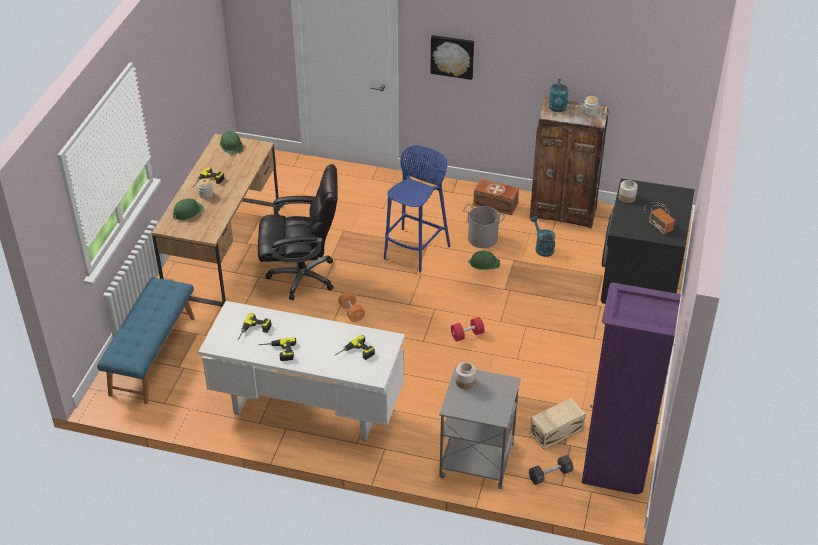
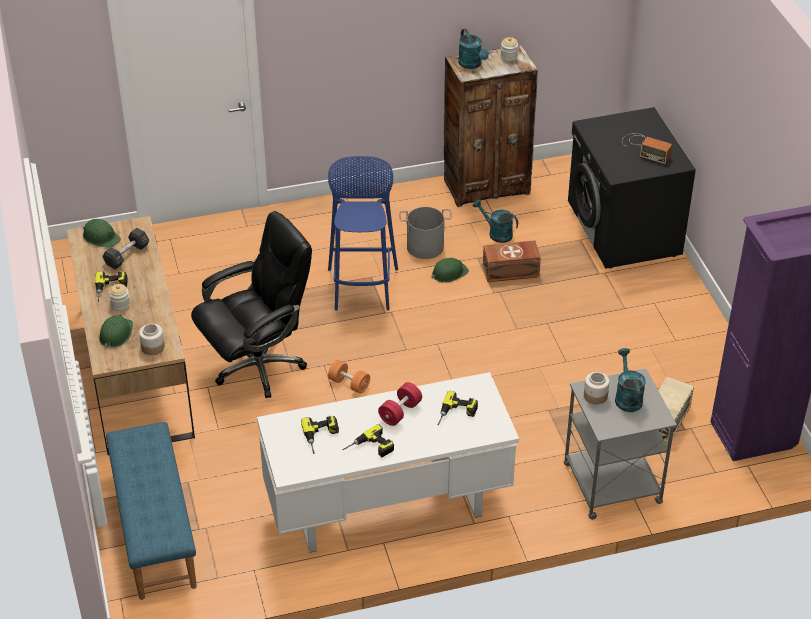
camera: 30 degrees left, 0 degrees up
picture [430,35,474,80] -> none
red dumbbell [451,317,485,341] -> red dumbbell moved to [378,382,422,426]
brown storage box [473,179,519,216] -> brown storage box moved to [483,240,541,282]
black dumbbell [529,455,573,485] -> black dumbbell moved to [102,228,149,270]
jar [619,180,638,203] -> jar moved to [139,324,165,355]
none -> turquoise watering can [615,348,646,412]

